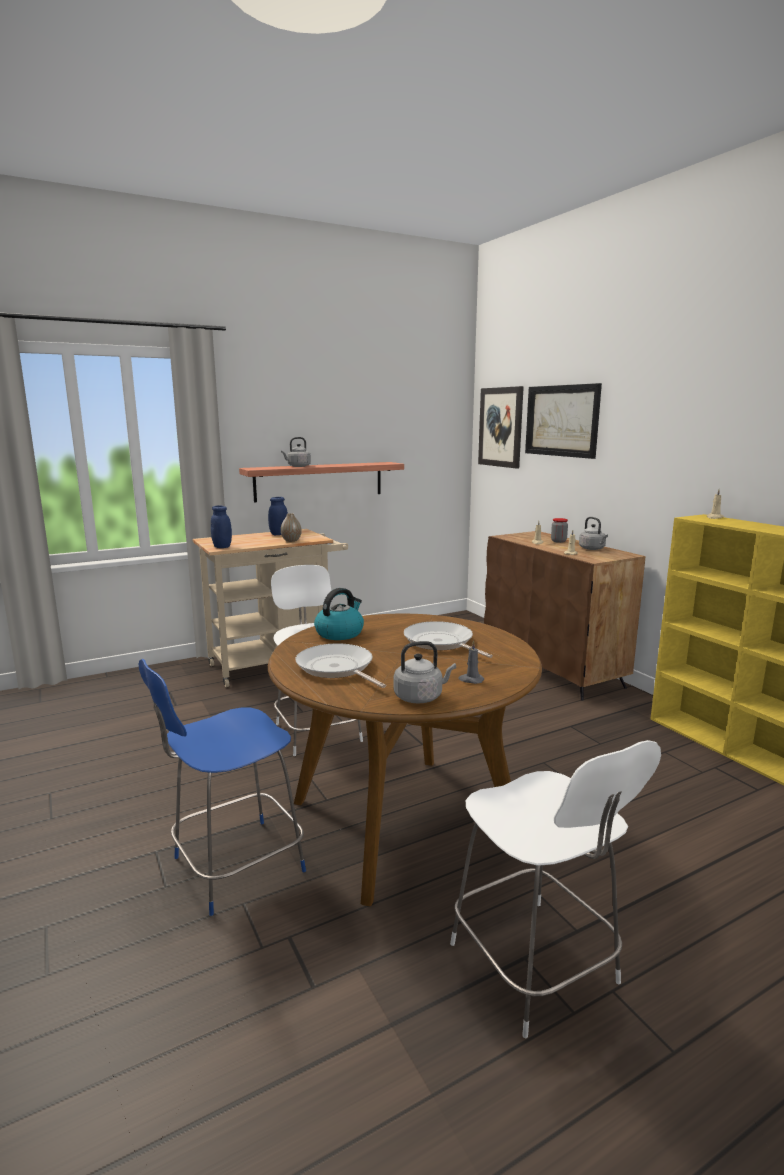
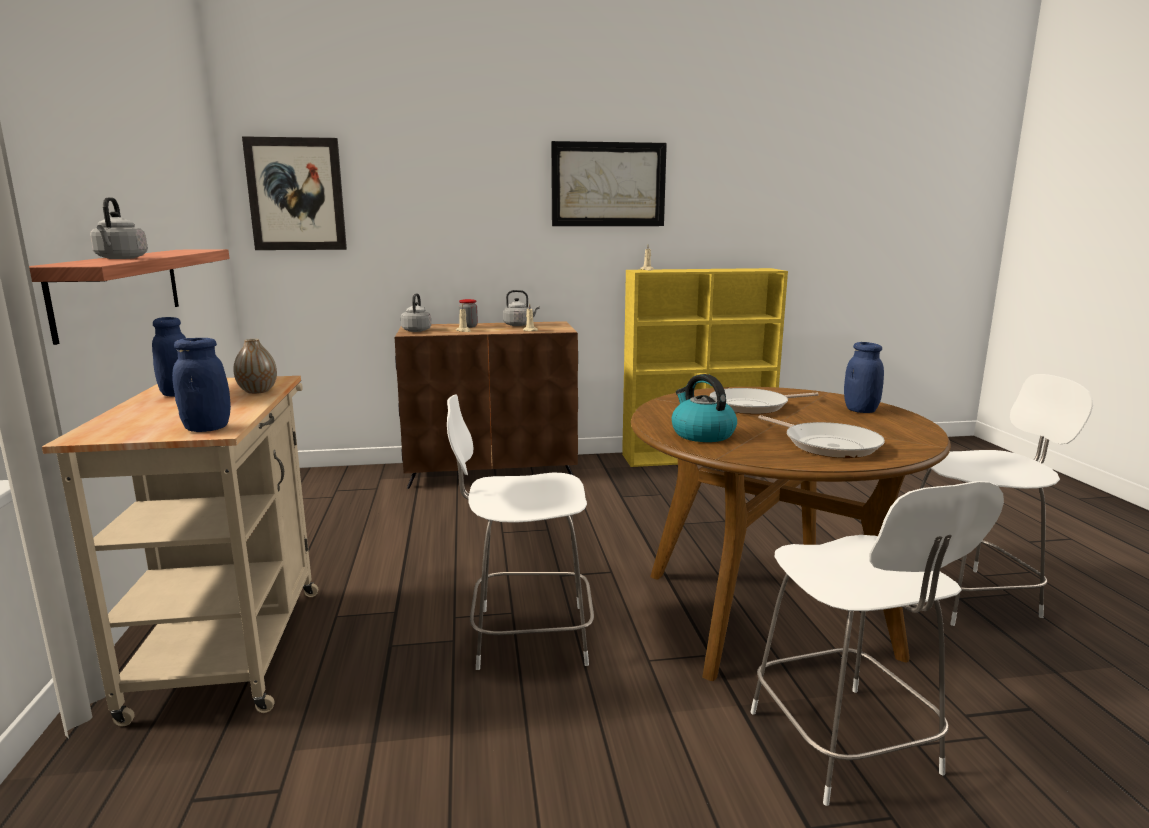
camera: 70 degrees left, 0 degrees up
blue chair [139,659,306,916] -> white chair [750,481,1004,806]
frying pan [295,643,386,688] -> frying pan turned 105 degrees counterclockwise [758,415,885,458]
grey kettle [394,641,456,703] -> grey kettle moved to [401,294,431,332]
grey candle [459,640,484,684] -> blue jar [844,342,884,413]
picture [525,383,602,459] -> picture moved to [551,141,667,226]

